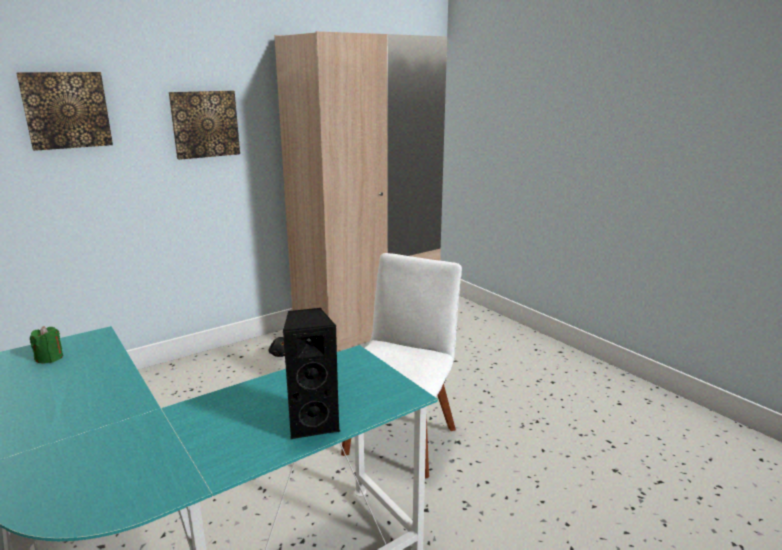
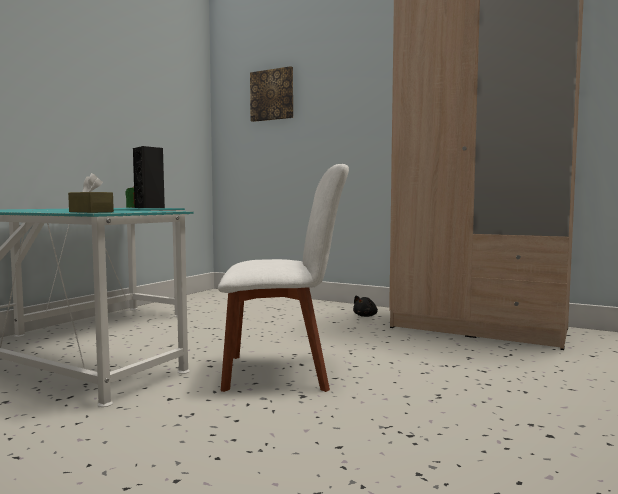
camera: 65 degrees right, 15 degrees down
picture [169,91,240,160] -> none
black speaker [283,308,340,439] -> black speaker moved to [133,146,165,208]
none -> brown tissue box [68,173,114,213]

